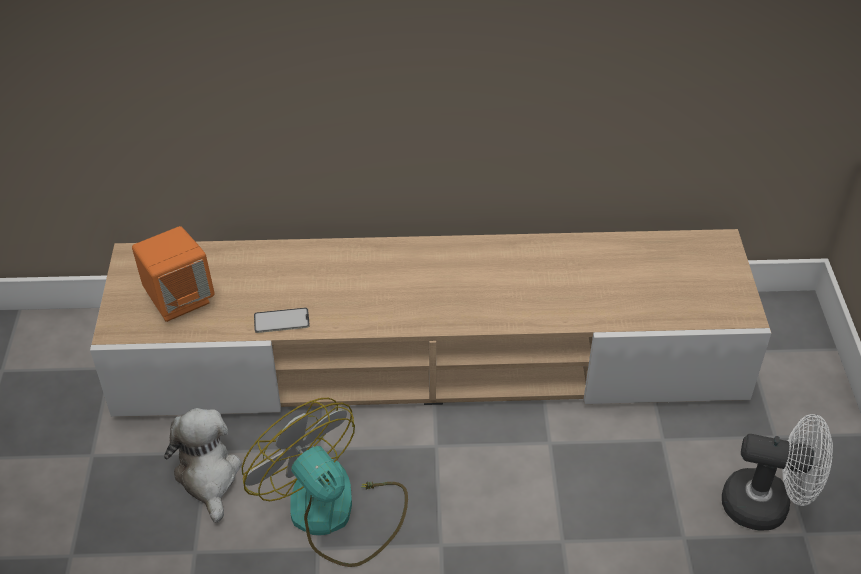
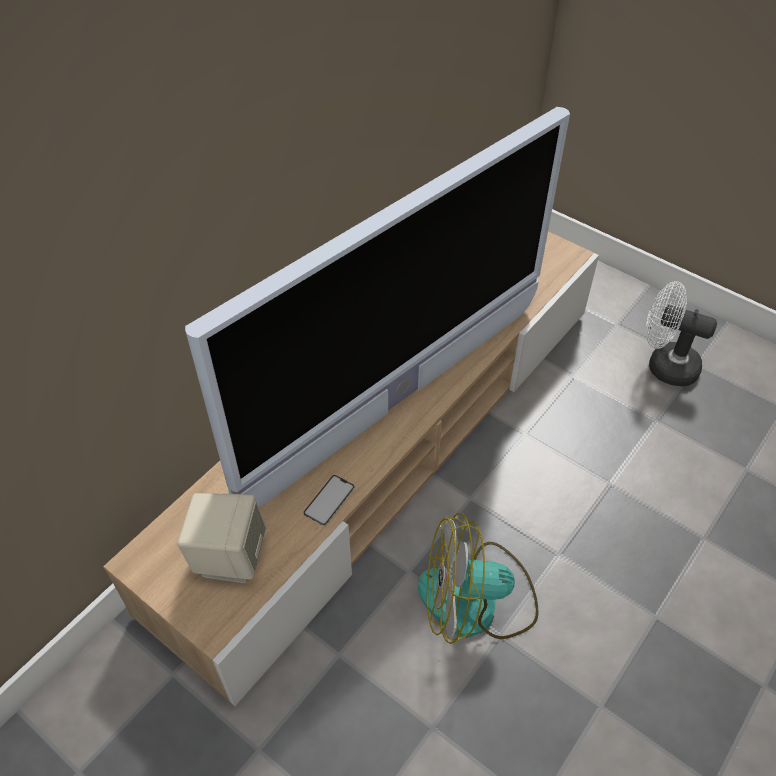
camera: 50 degrees left, 5 degrees up
orange speaker [132,226,215,322] -> beige speaker [177,493,266,583]
plush toy [164,408,241,523] -> none
white fan [722,414,833,530] -> white fan turned 120 degrees counterclockwise [646,281,717,387]
none -> television [185,107,570,507]

